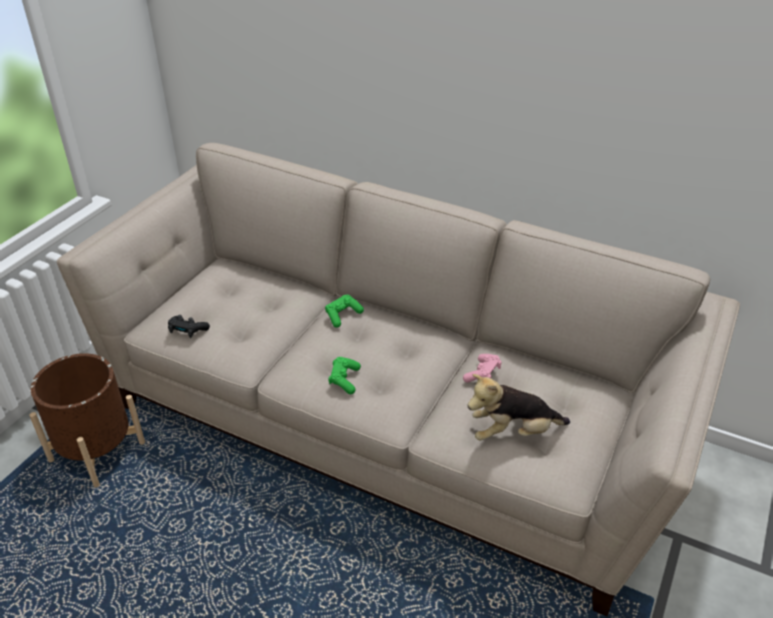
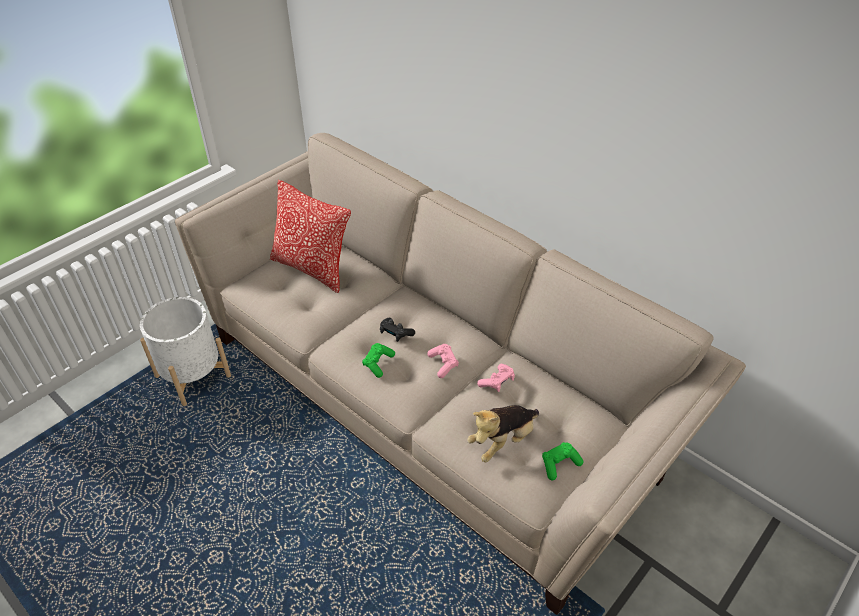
camera: 15 degrees right, 5 degrees up
brown planter [29,353,145,488] -> white planter [140,297,231,406]
black game controller [168,315,210,338] -> black game controller moved to [380,318,415,342]
green game controller [325,295,364,328] -> green game controller moved to [542,442,583,480]
plush toy [468,374,570,440] -> plush toy turned 45 degrees counterclockwise [467,405,539,462]
none -> pillow [270,180,351,293]
none -> pink game controller [427,344,459,378]

